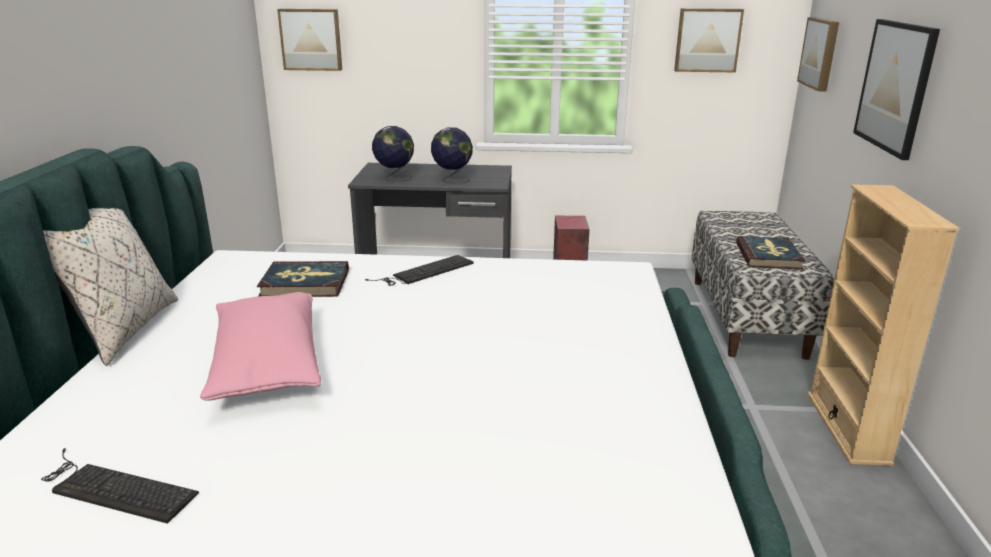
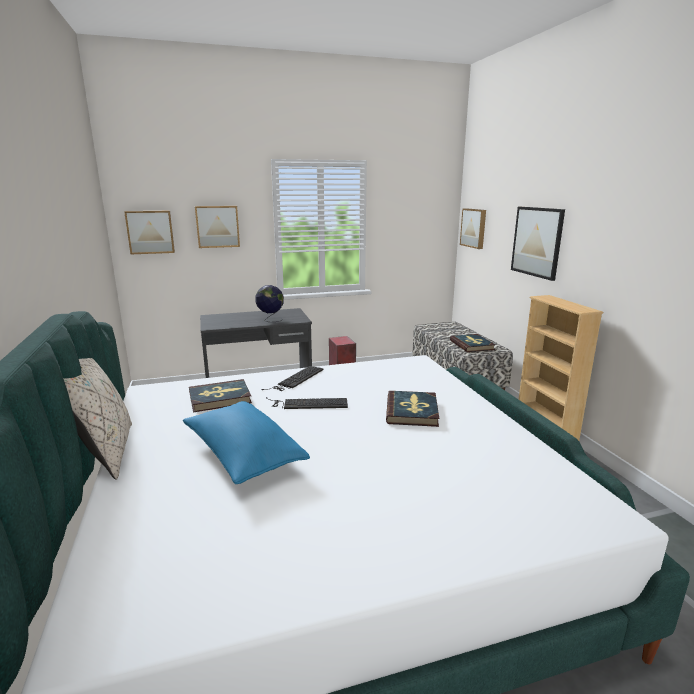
camera: 20 degrees left, 5 degrees down
keyboard [41,448,199,524] -> keyboard moved to [266,397,348,409]
pink pillow [200,292,321,401] -> blue pillow [183,401,310,484]
globe [372,126,414,182] -> none
picture [674,8,744,72] -> picture moved to [195,206,240,248]
none -> book [386,391,439,427]

